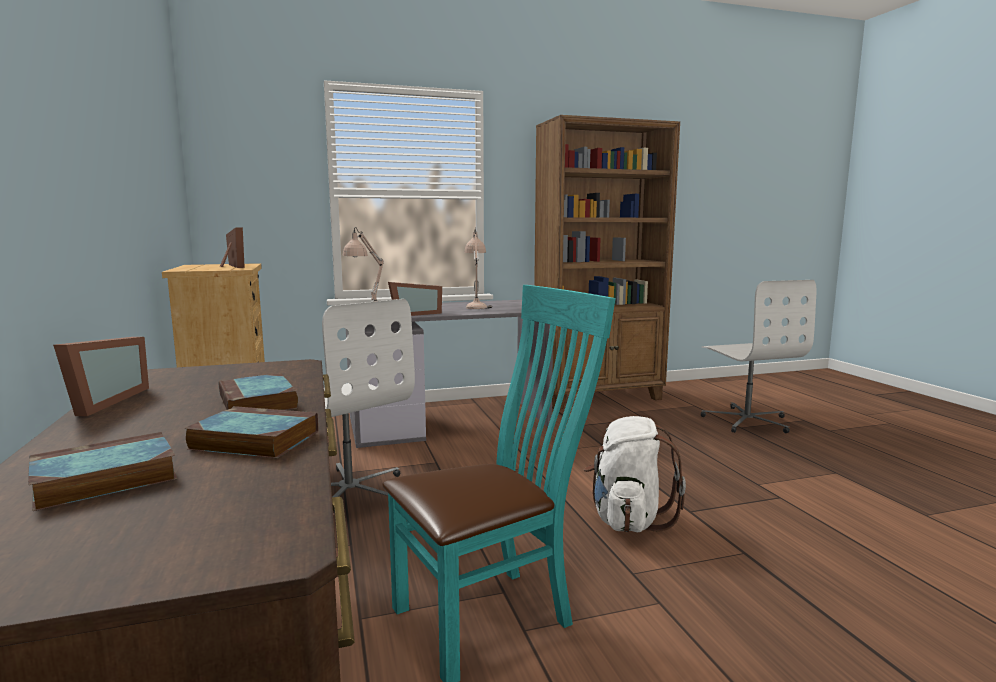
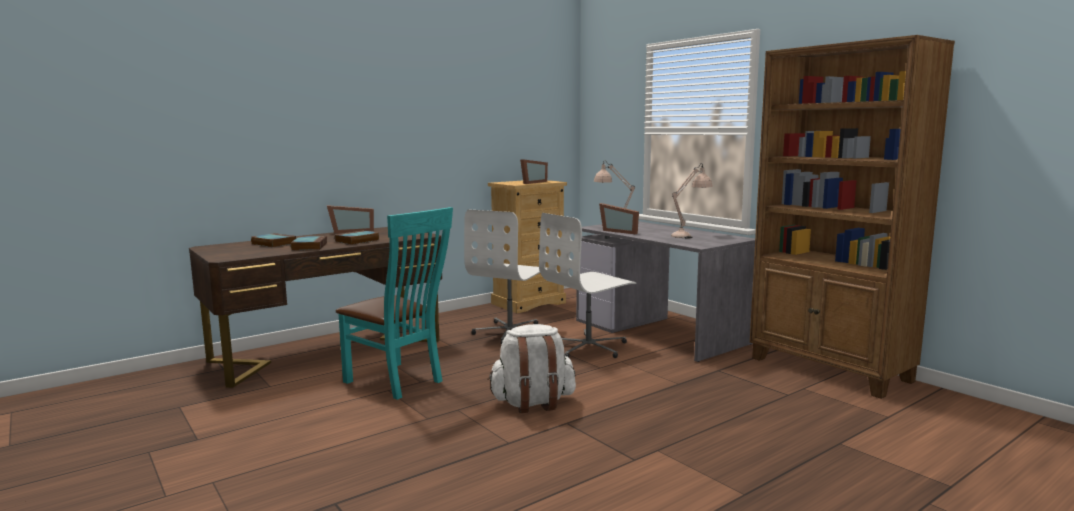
camera: 70 degrees right, 0 degrees up
white office chair [701,280,817,433] -> white office chair moved to [539,213,637,358]

